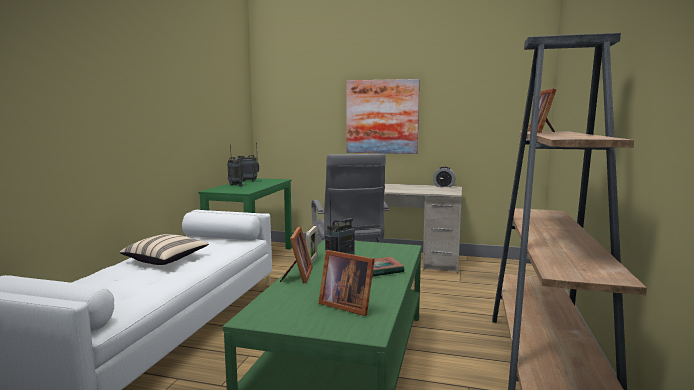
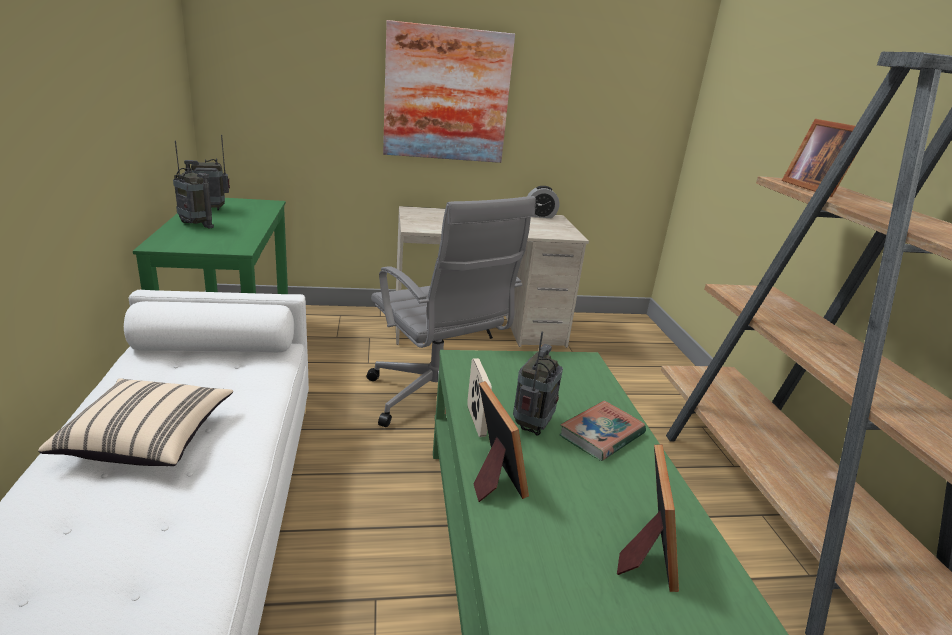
camera: 25 degrees left, 15 degrees up
picture frame [318,250,375,316] -> picture frame turned 90 degrees counterclockwise [617,444,679,592]

